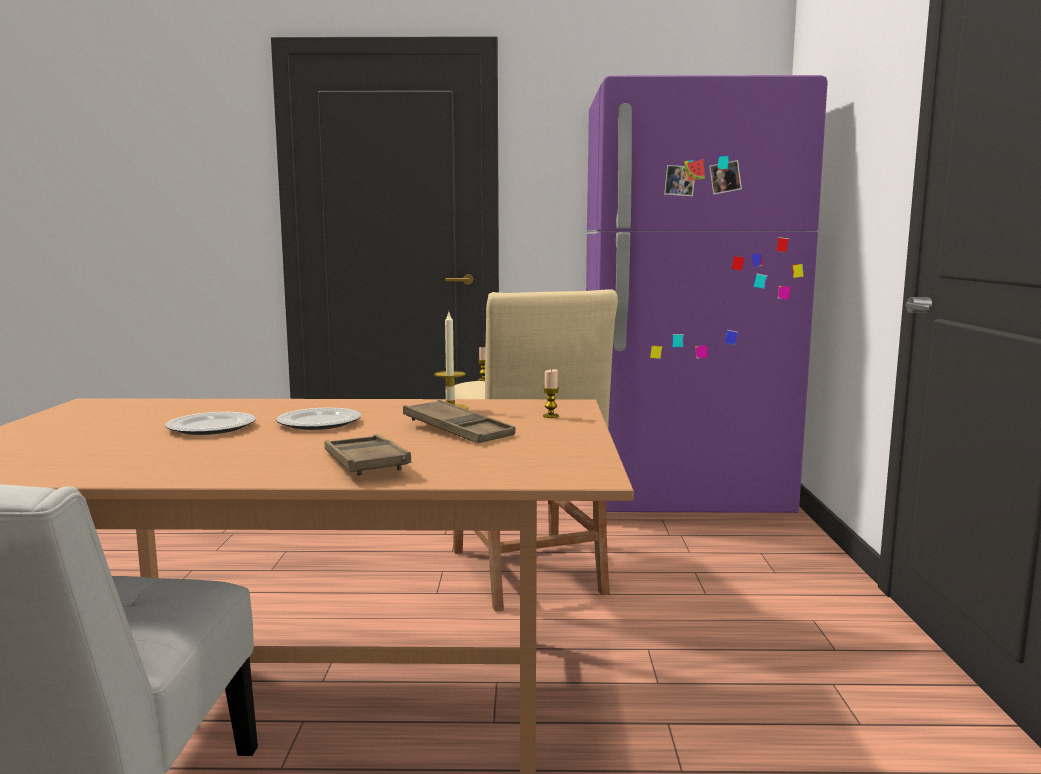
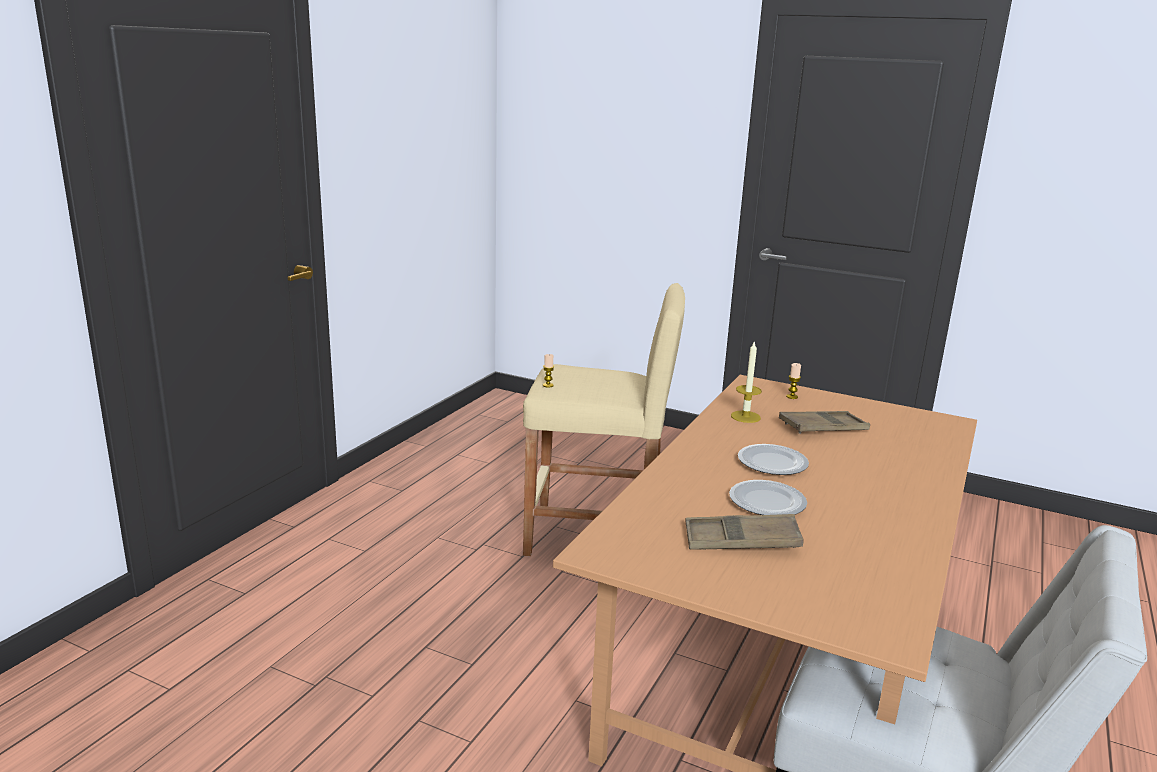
camera: 65 degrees left, 10 degrees up
brown tray [324,434,411,476] -> brown tray moved to [685,514,804,550]
purple fridge [586,75,828,513] -> none

